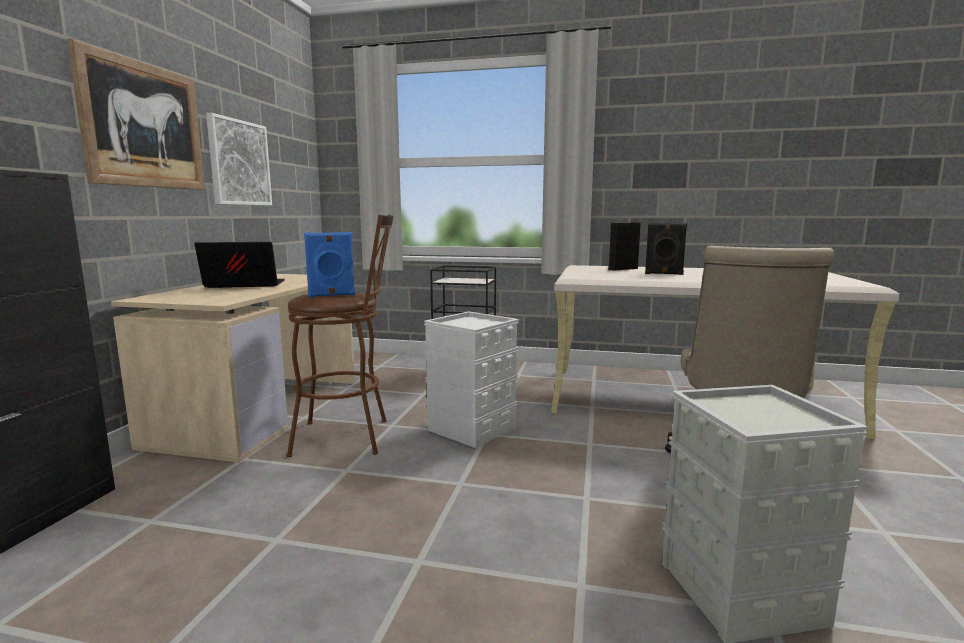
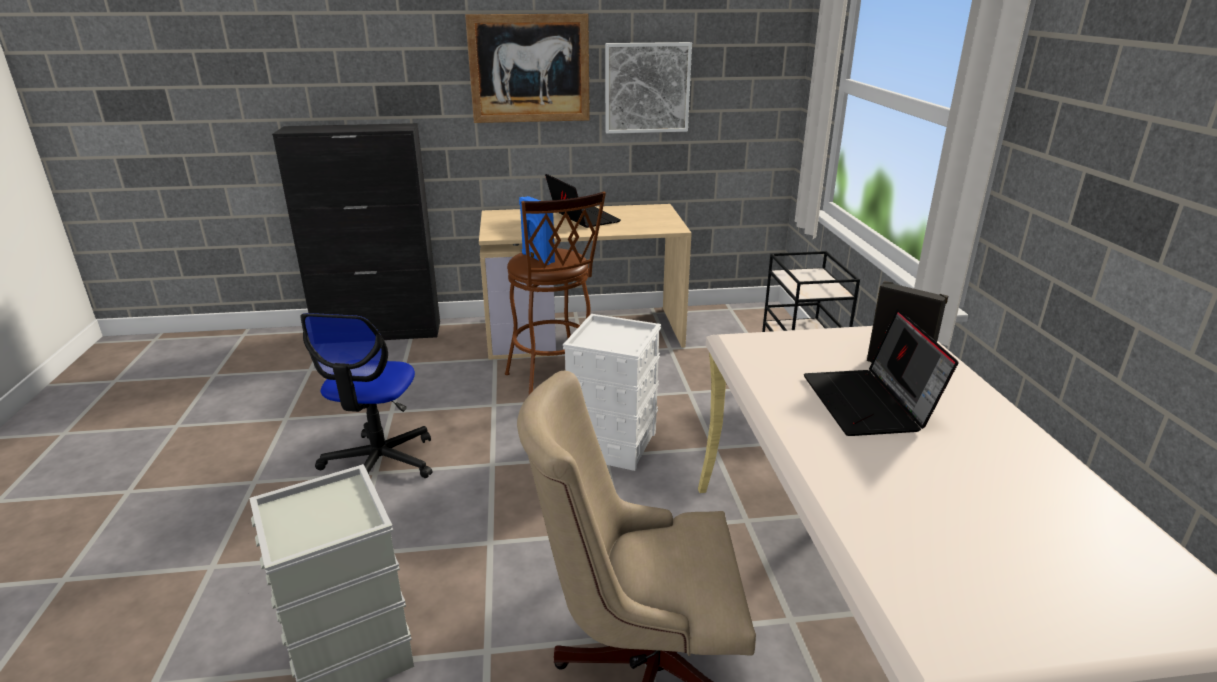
camera: 70 degrees right, 15 degrees up
black speaker [645,223,687,275] -> laptop [804,309,958,436]
none -> office chair [300,313,433,478]

